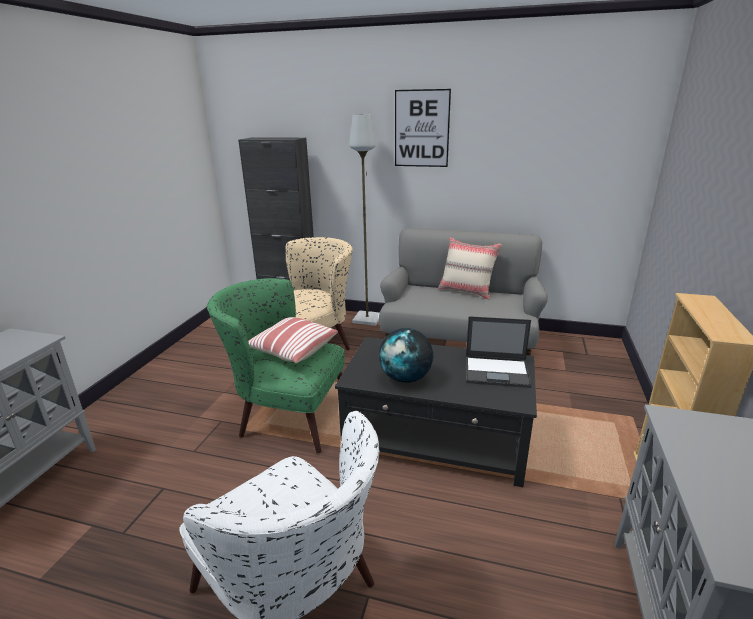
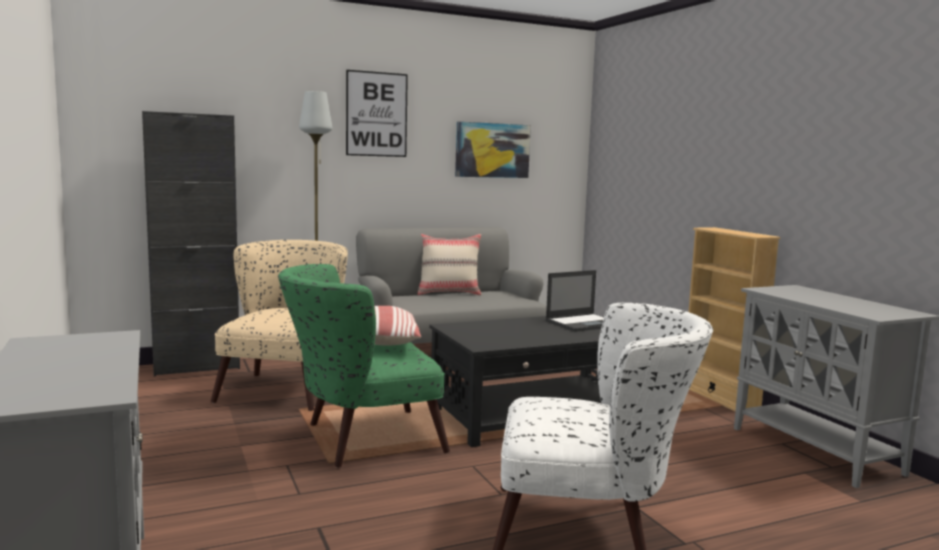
camera: 40 degrees left, 15 degrees down
globe [379,328,433,383] -> none
none -> picture [455,122,531,178]

